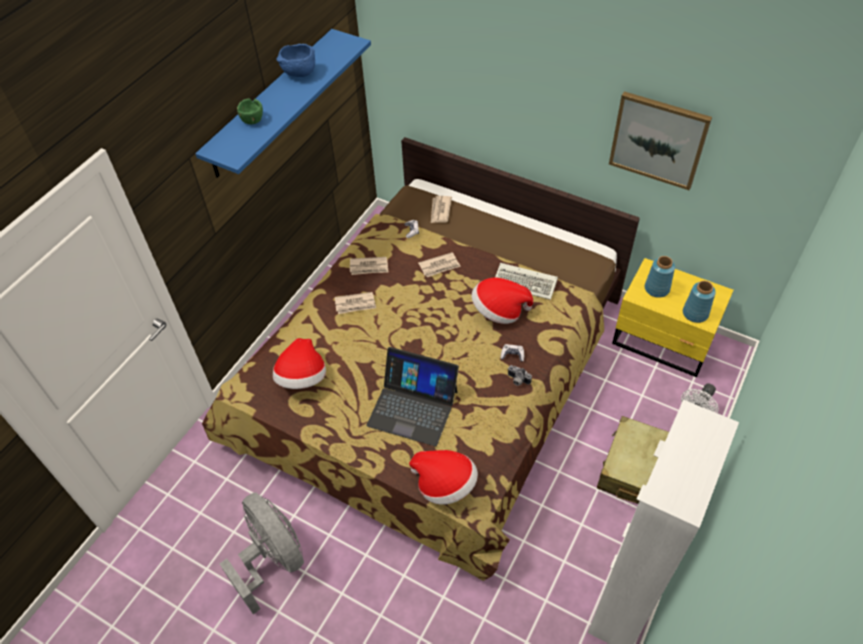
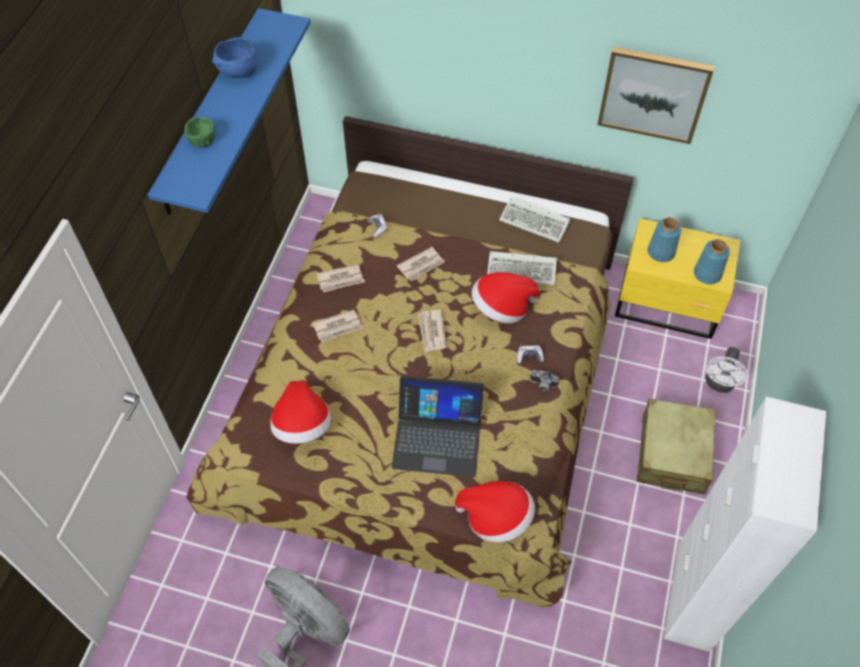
camera: 15 degrees left, 5 degrees up
newspaper [431,196,452,223] -> newspaper moved to [418,310,447,352]
none -> keyboard [499,197,570,243]

